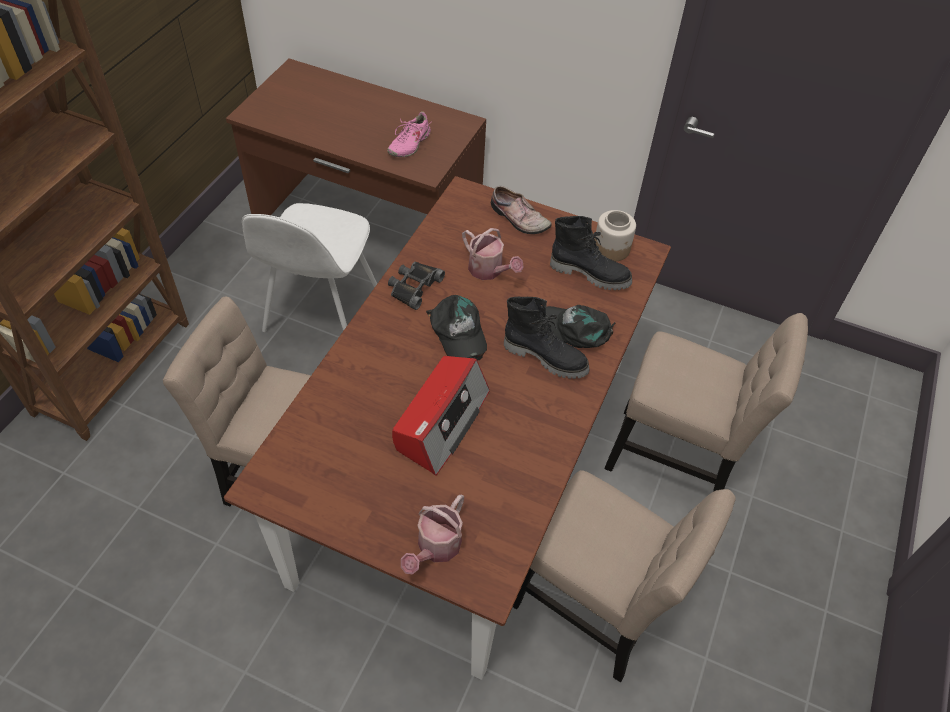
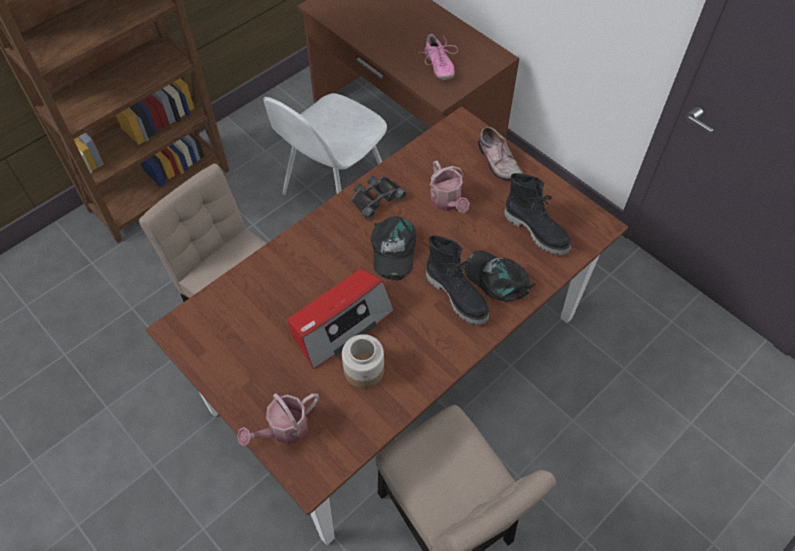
camera: 25 degrees right, 5 degrees up
pink shoe [387,111,431,157] -> pink shoe turned 75 degrees counterclockwise [418,34,458,81]
jar [595,210,636,262] -> jar moved to [342,334,384,388]
beige chair [604,313,808,491] -> none

